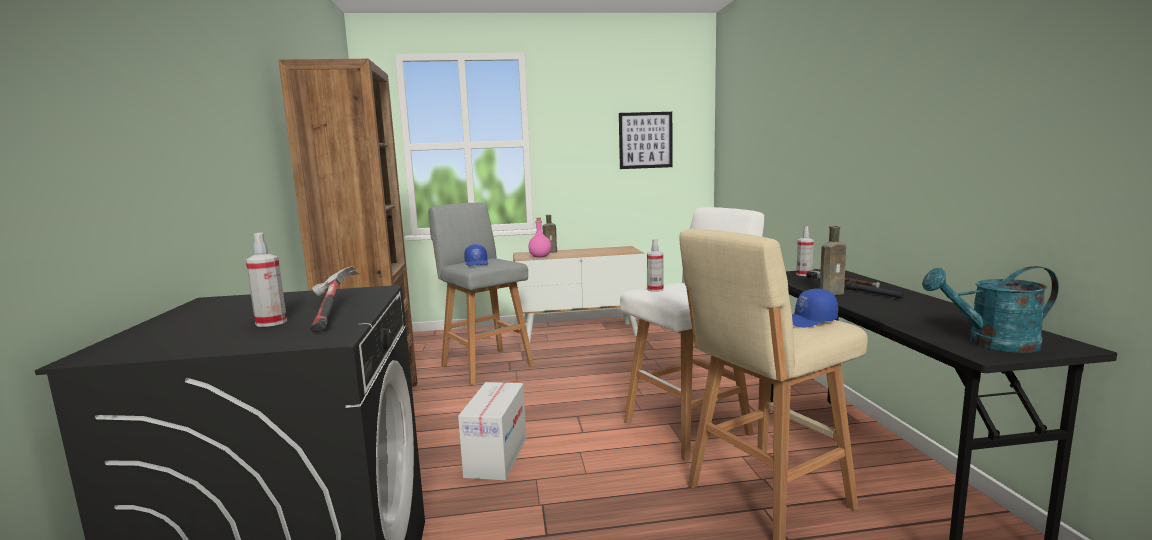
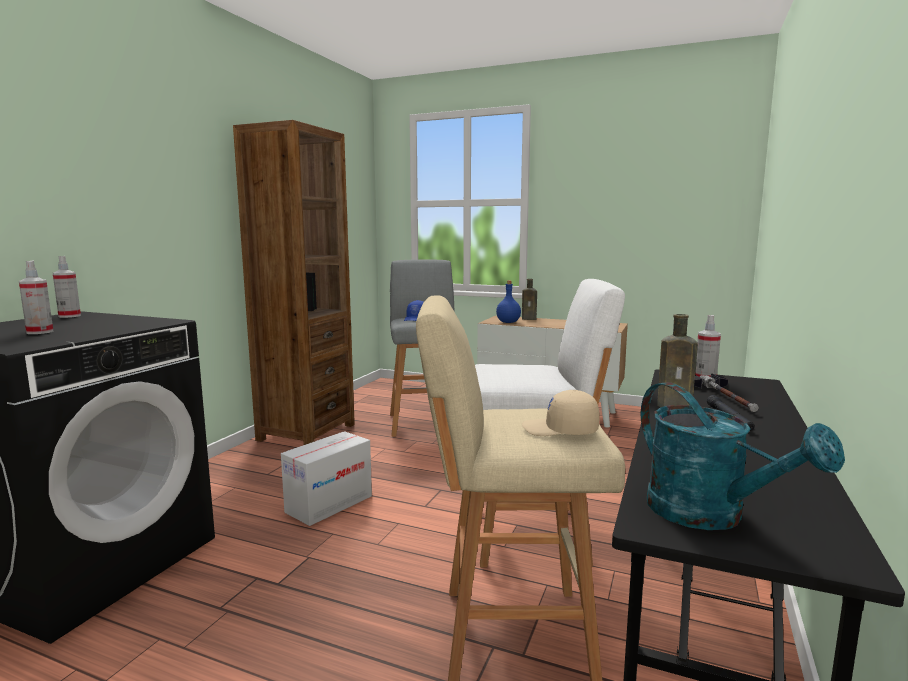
camera: 30 degrees right, 0 degrees up
hammer [310,266,359,333] -> none
pink bottle [528,218,551,257] -> blue bottle [496,281,521,323]
picture [619,112,672,169] -> none
spray bottle [647,239,664,292] -> spray bottle moved to [53,256,81,318]
blue cap [792,288,838,327] -> beige cap [522,390,600,436]
turquoise watering can [922,266,1059,353] -> turquoise watering can turned 150 degrees counterclockwise [641,382,845,530]

